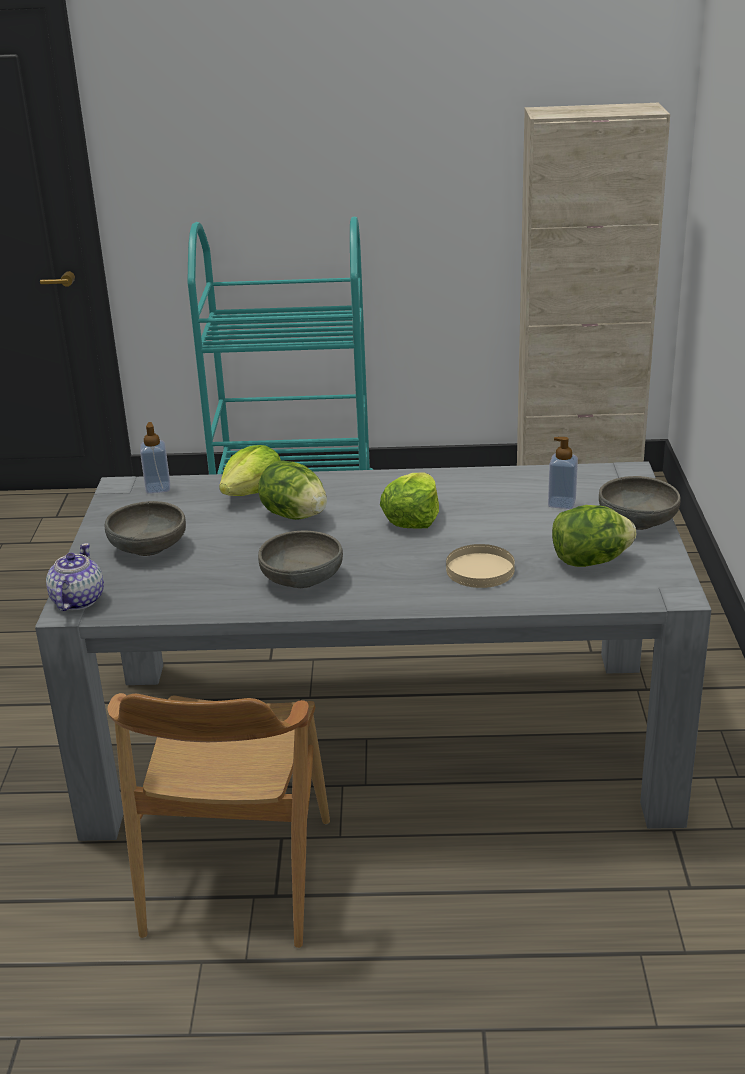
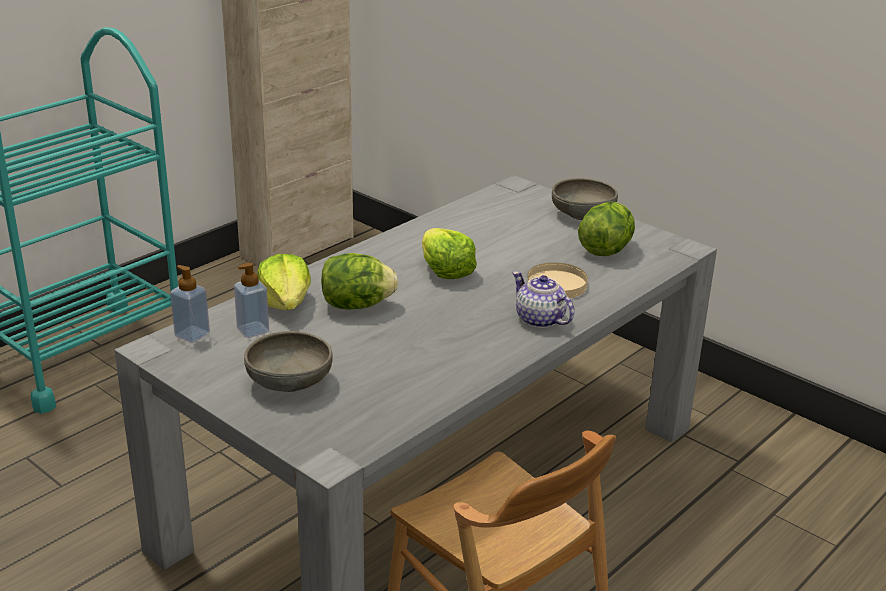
camera: 50 degrees left, 0 degrees up
teapot [46,543,104,611] -> teapot moved to [512,271,574,328]
grey bowl [258,530,343,588] -> none
soap dispenser [548,437,578,509] -> soap dispenser moved to [234,262,269,338]

